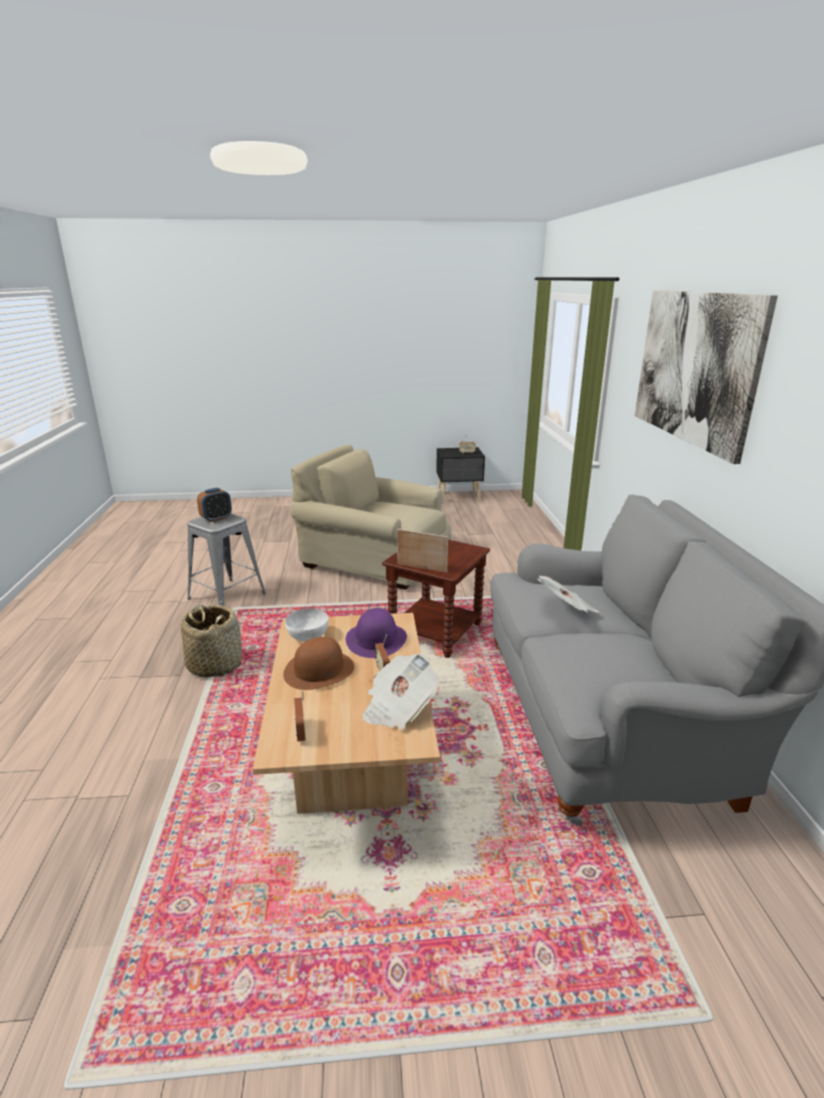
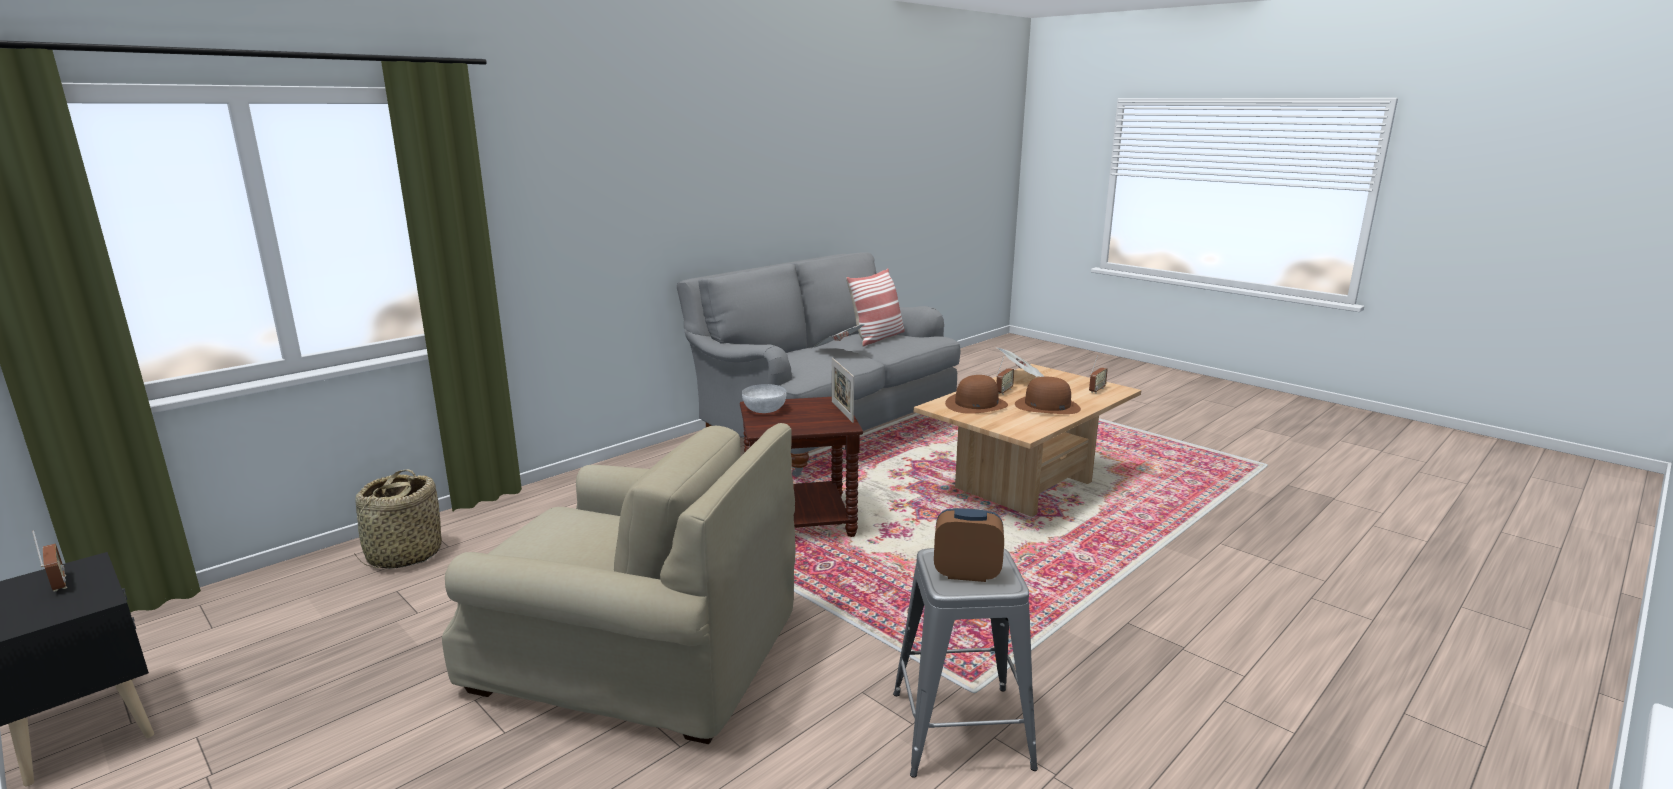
camera: 130 degrees left, 5 degrees down
basket [181,604,242,678] -> basket moved to [353,469,442,569]
white bowl [285,608,329,641] -> white bowl moved to [742,384,787,413]
beige armchair [291,445,451,590] -> beige armchair turned 60 degrees counterclockwise [442,423,795,744]
purple hat [346,608,407,658] -> brown hat [945,375,1008,414]
picture [635,290,778,464] -> none
none -> pillow [846,268,905,347]

